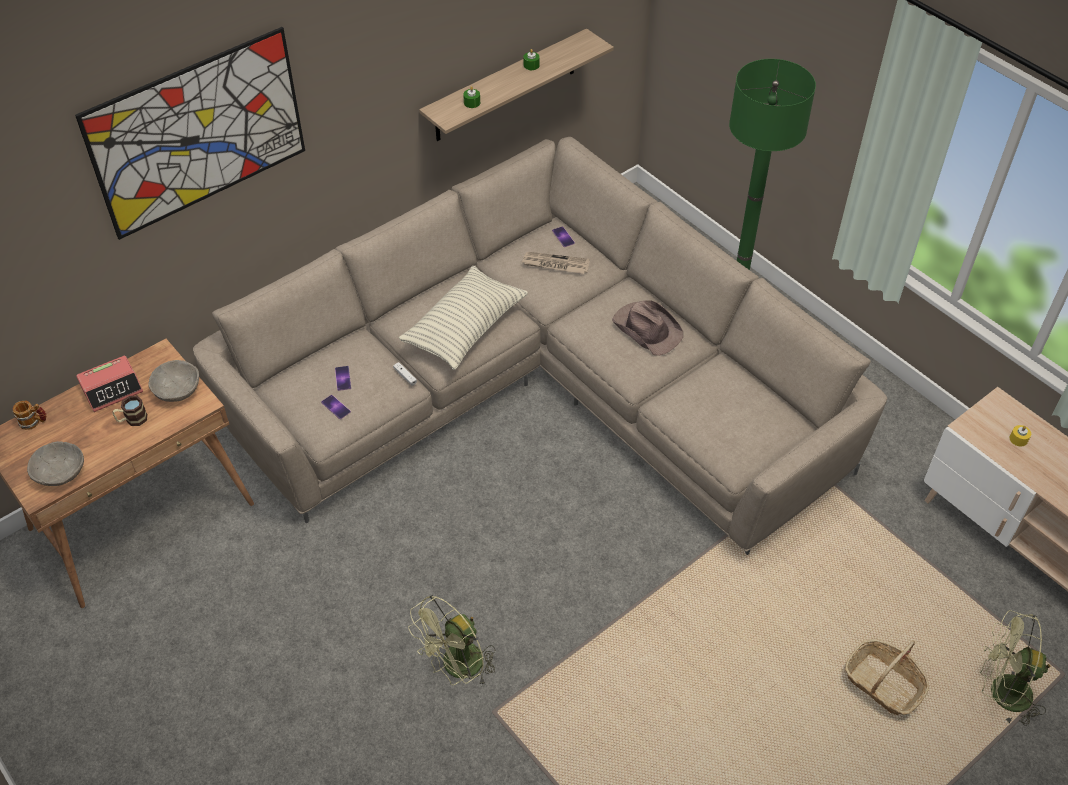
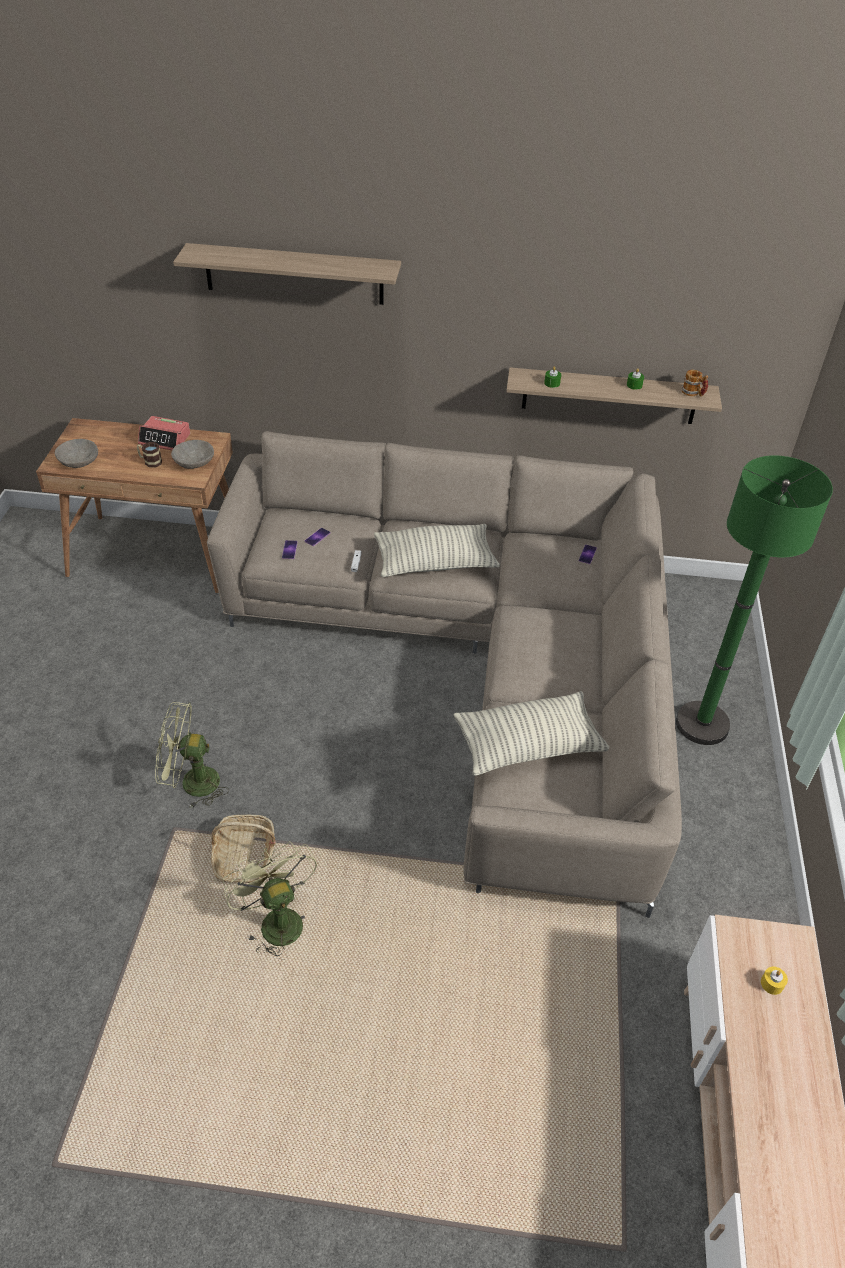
camera: 45 degrees right, 5 degrees down
mug [13,401,47,430] -> mug moved to [682,370,708,397]
picture [75,27,305,240] -> shelf [173,243,401,305]
newspaper [522,252,590,274] -> none
brown hat [612,300,683,356] -> none
basket [845,639,929,715] -> basket moved to [211,815,276,883]
green fan [980,610,1051,726] -> green fan moved to [223,841,317,957]
none -> pillow [454,691,609,776]

